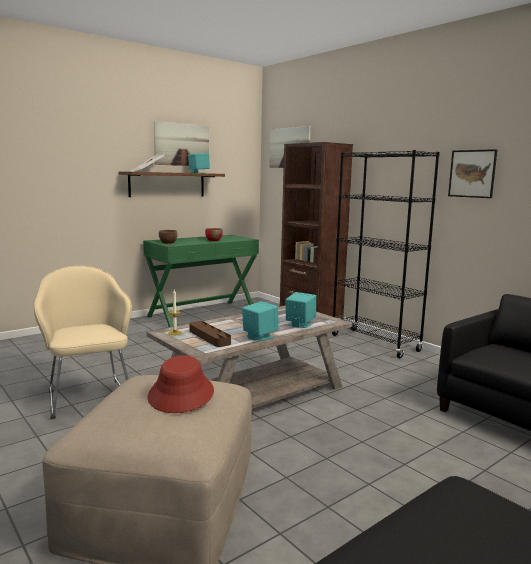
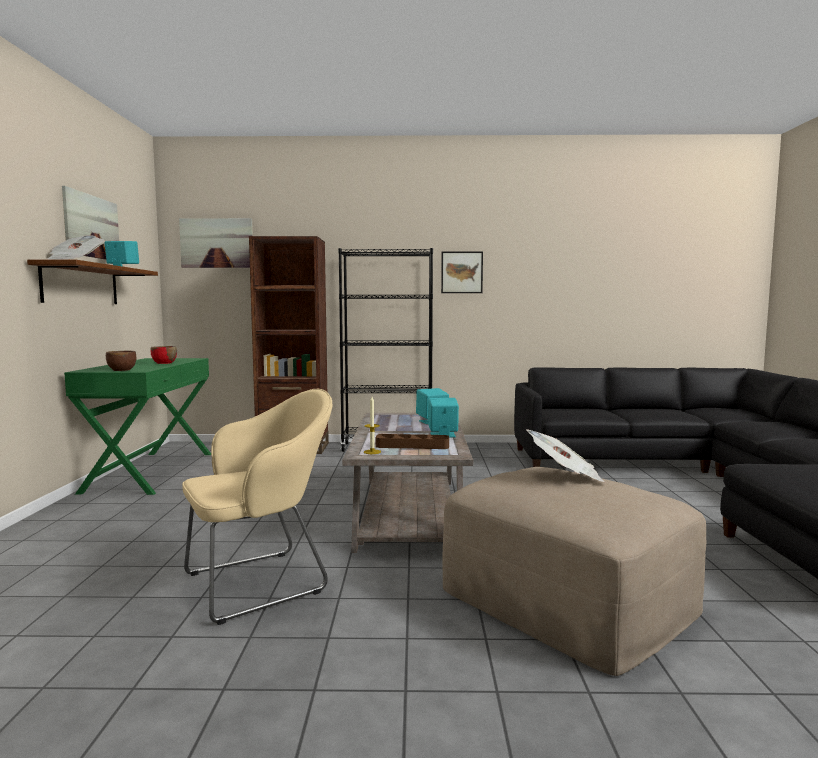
camera: 50 degrees left, 5 degrees down
beige armchair [34,266,132,419] -> beige armchair turned 135 degrees clockwise [182,389,332,625]
red hat [148,355,214,413] -> newspaper [526,429,604,482]

